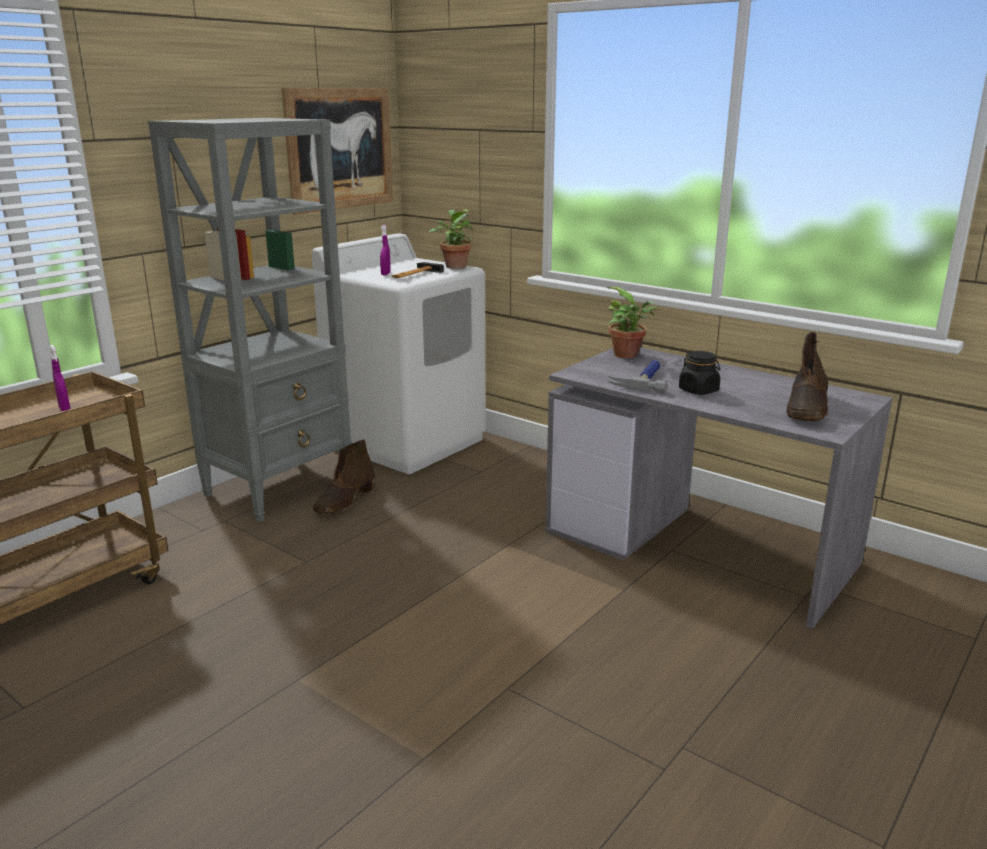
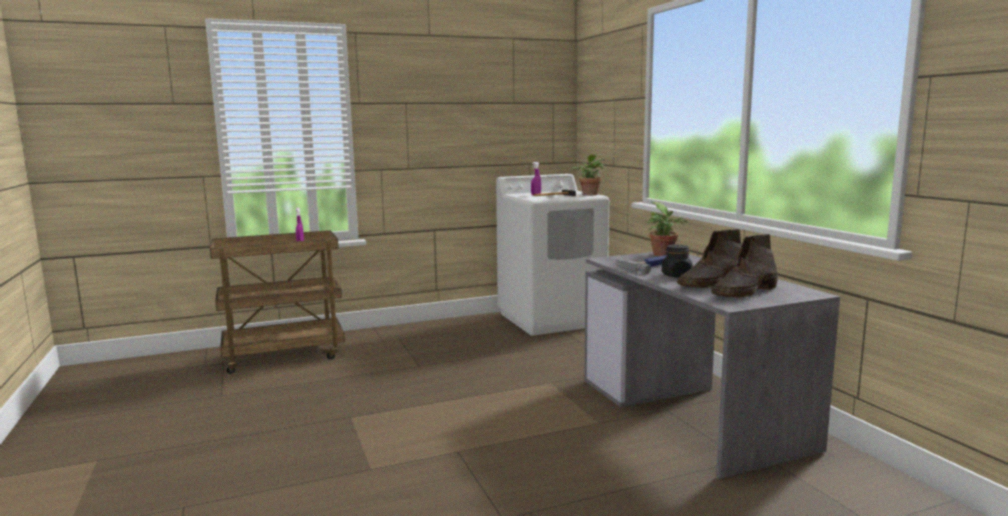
camera: 30 degrees right, 10 degrees down
grey bookcase [148,118,352,522] -> none
picture [281,88,393,215] -> none
brown boot [313,439,375,514] -> brown boot moved to [677,229,742,288]

